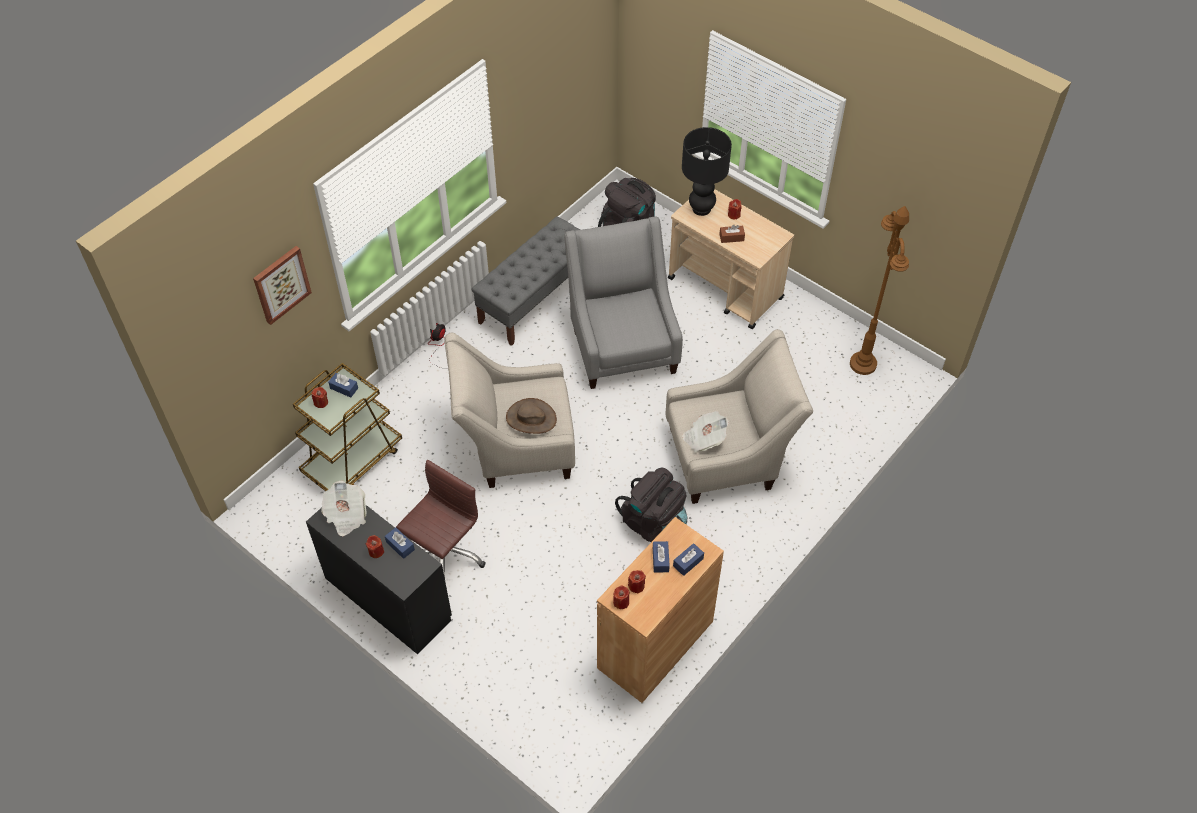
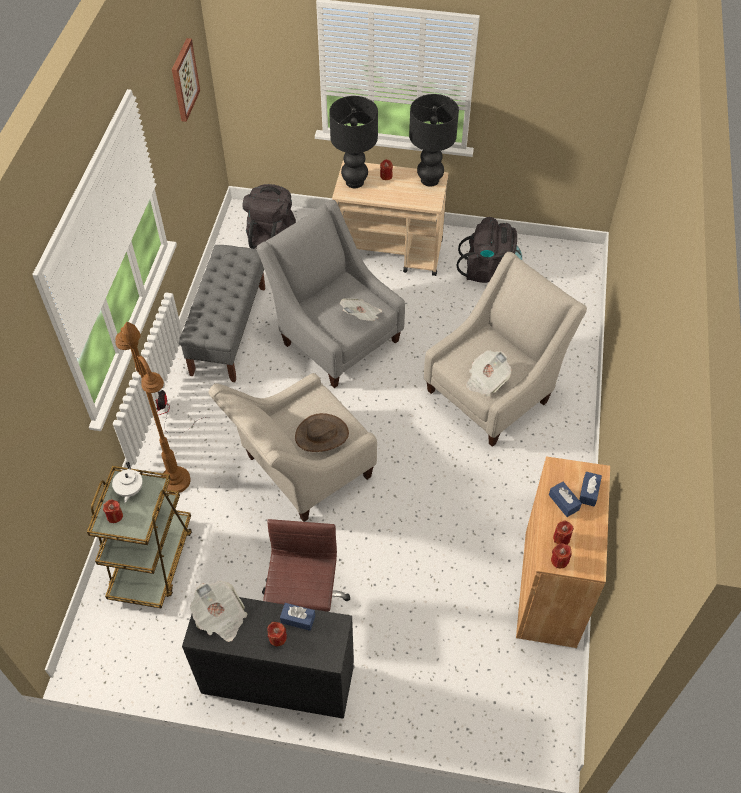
camera: 30 degrees left, 0 degrees up
picture [253,246,312,325] -> picture moved to [172,38,200,122]
blue tissue box [328,373,358,398] -> white teapot [112,462,143,503]
black backpack [615,467,687,542] -> black backpack moved to [456,217,522,283]
brown tissue box [720,225,745,243] -> none
brown floor lamp [850,206,909,375] -> brown floor lamp moved to [115,322,191,494]
none -> newspaper [340,299,382,321]
none -> black table lamp [409,94,459,187]

